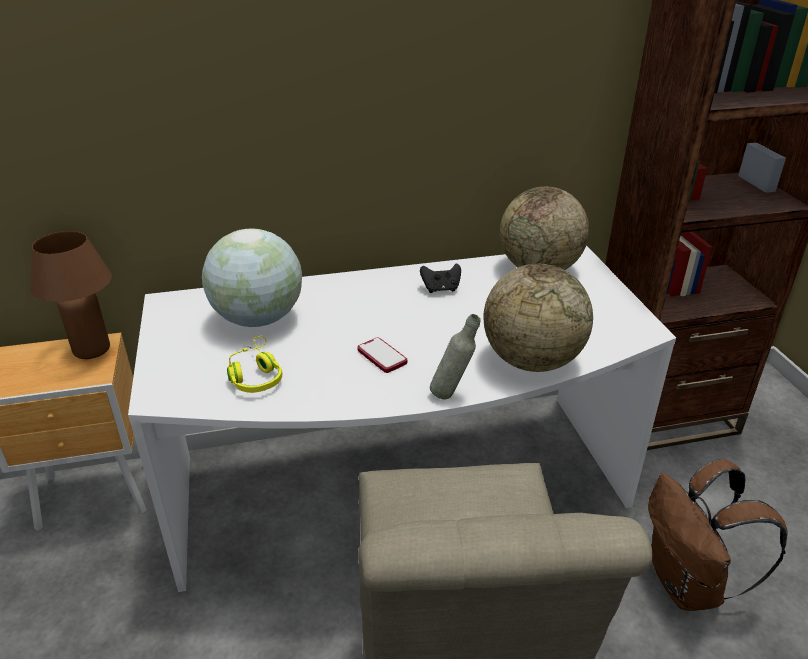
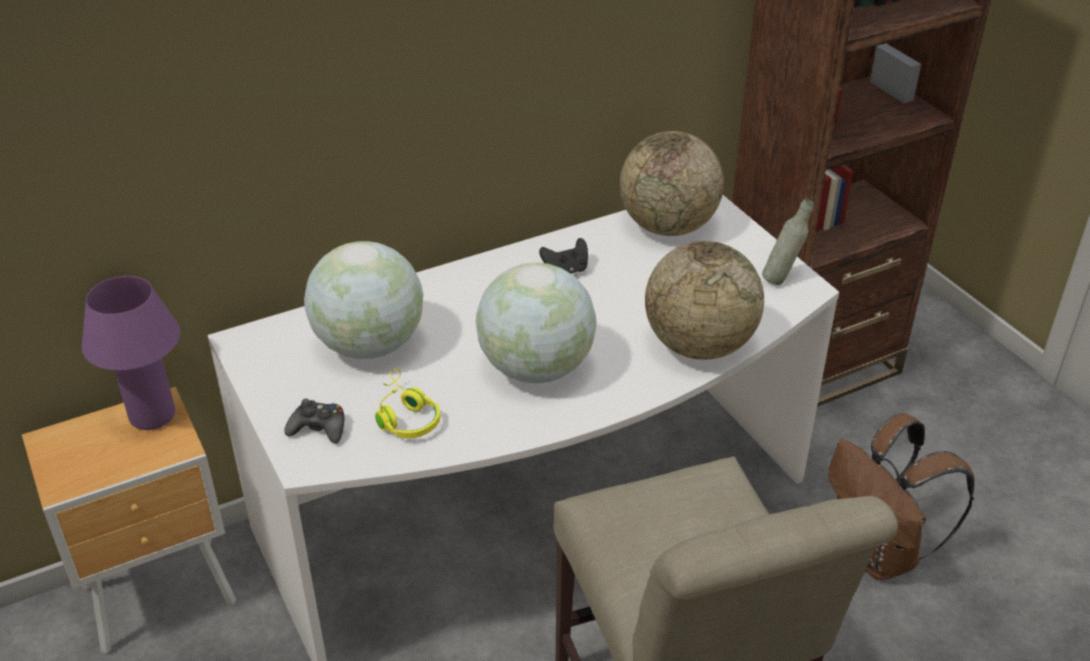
camera: 15 degrees left, 5 degrees up
brown table lamp [30,231,112,359] -> purple table lamp [82,276,180,430]
phone [357,337,407,373] -> globe [476,262,597,383]
grey bottle [430,314,481,400] -> grey bottle moved to [762,199,814,285]
none -> black game controller [284,399,345,444]

